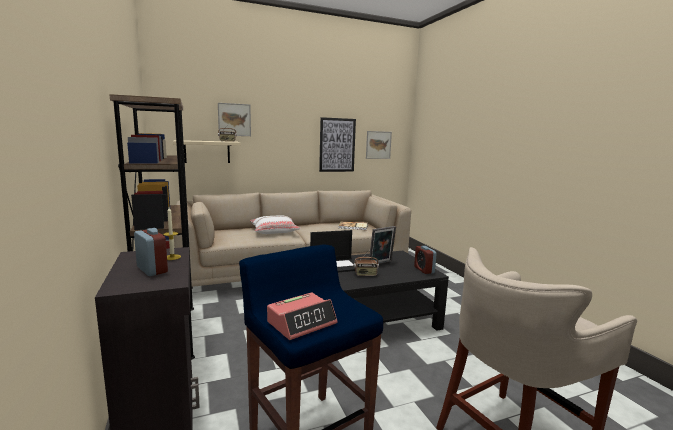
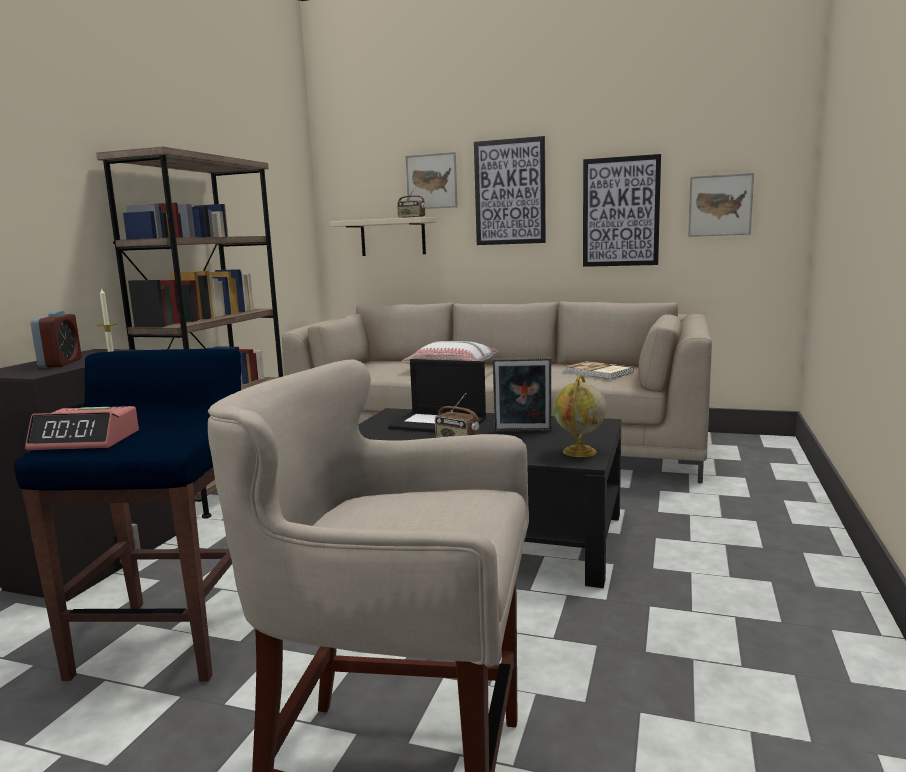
camera: 40 degrees right, 0 degrees up
alarm clock [414,246,437,274] -> globe [553,375,606,457]
none -> picture [474,136,546,245]

